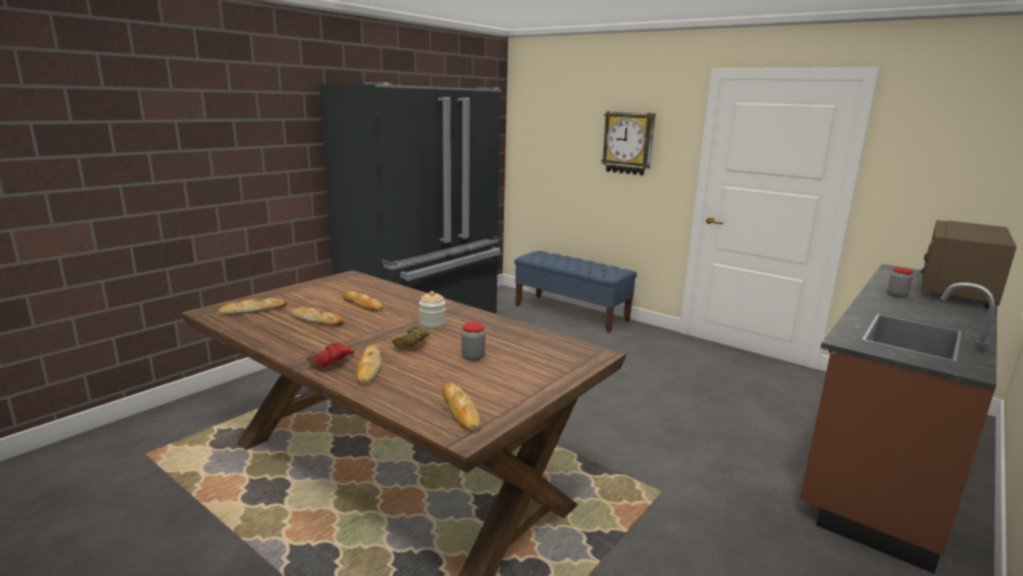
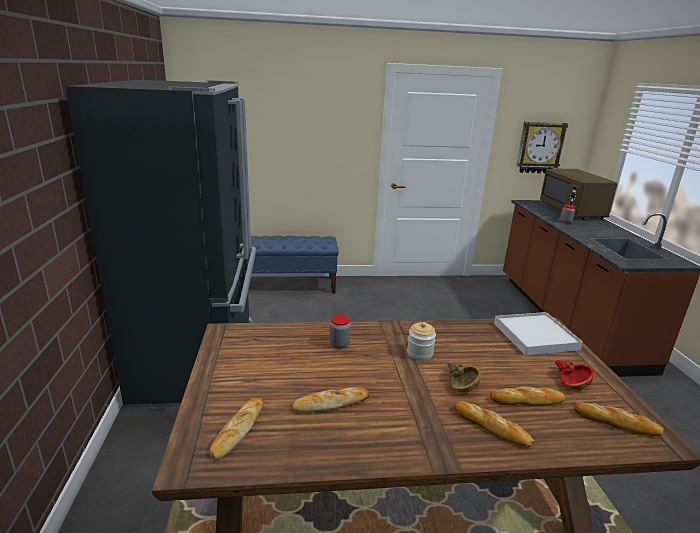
camera: 45 degrees left, 5 degrees up
red bowl [306,342,355,368] -> red bowl moved to [555,360,594,390]
bread [343,291,383,311] -> bread moved to [490,387,565,406]
jar [462,322,485,361] -> jar moved to [329,314,351,349]
wall clock [601,111,656,176] -> wall clock moved to [516,122,568,173]
none -> white tray [494,312,583,355]

